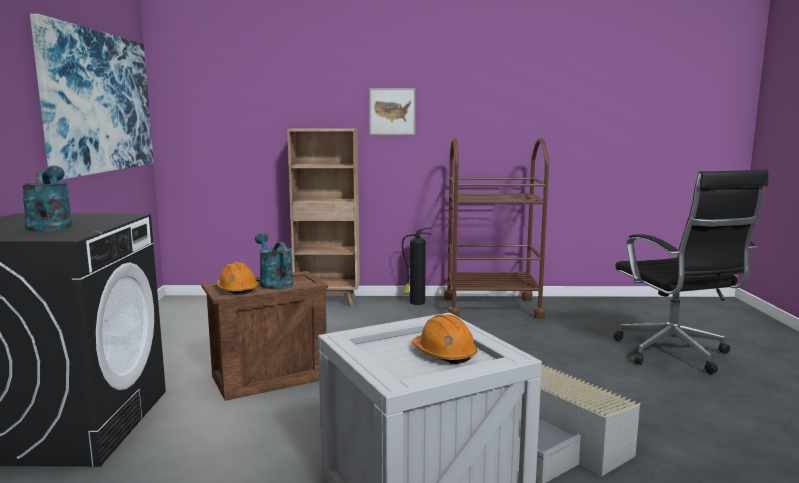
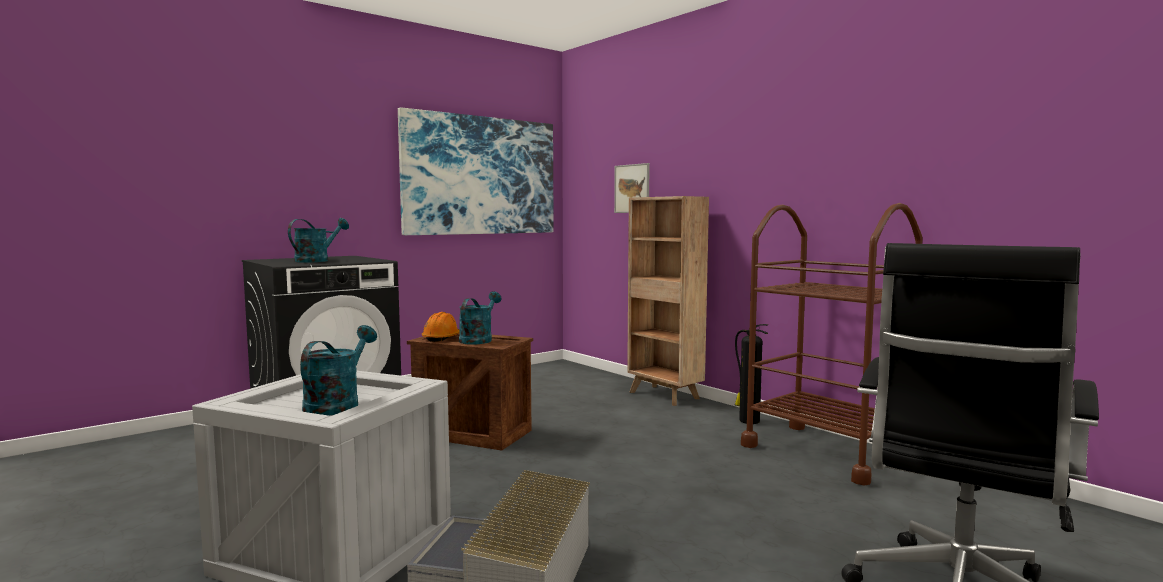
camera: 50 degrees right, 5 degrees down
picture [369,88,415,135] -> picture moved to [614,163,650,213]
orange hard hat [412,314,477,364] -> turquoise watering can [300,325,377,416]

